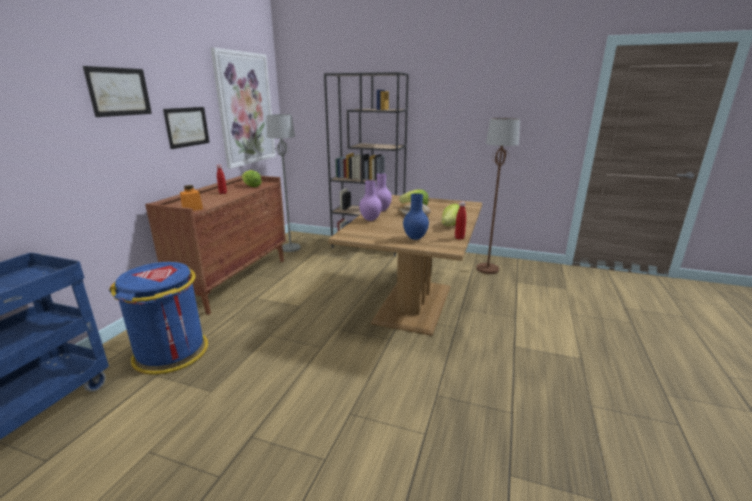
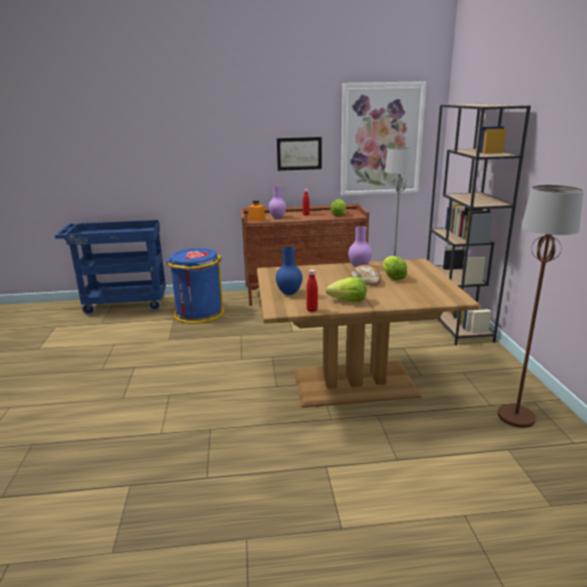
camera: 65 degrees right, 0 degrees up
picture [83,66,152,117] -> none
purple vase [359,180,382,221] -> purple vase moved to [269,186,286,219]

